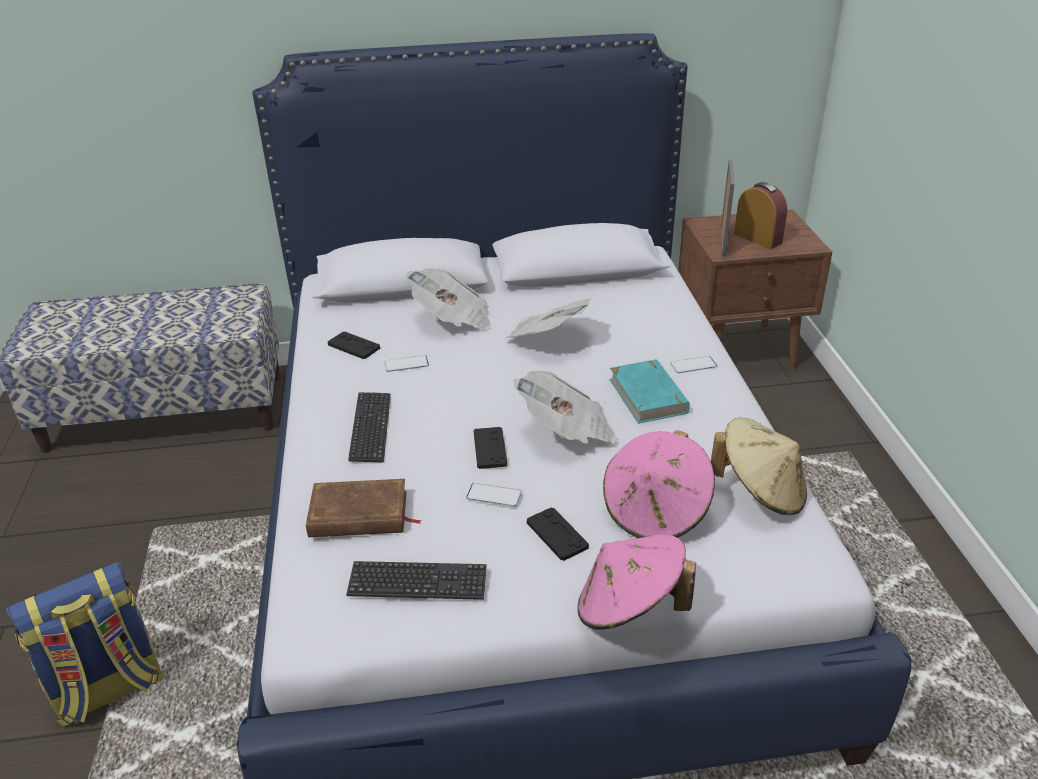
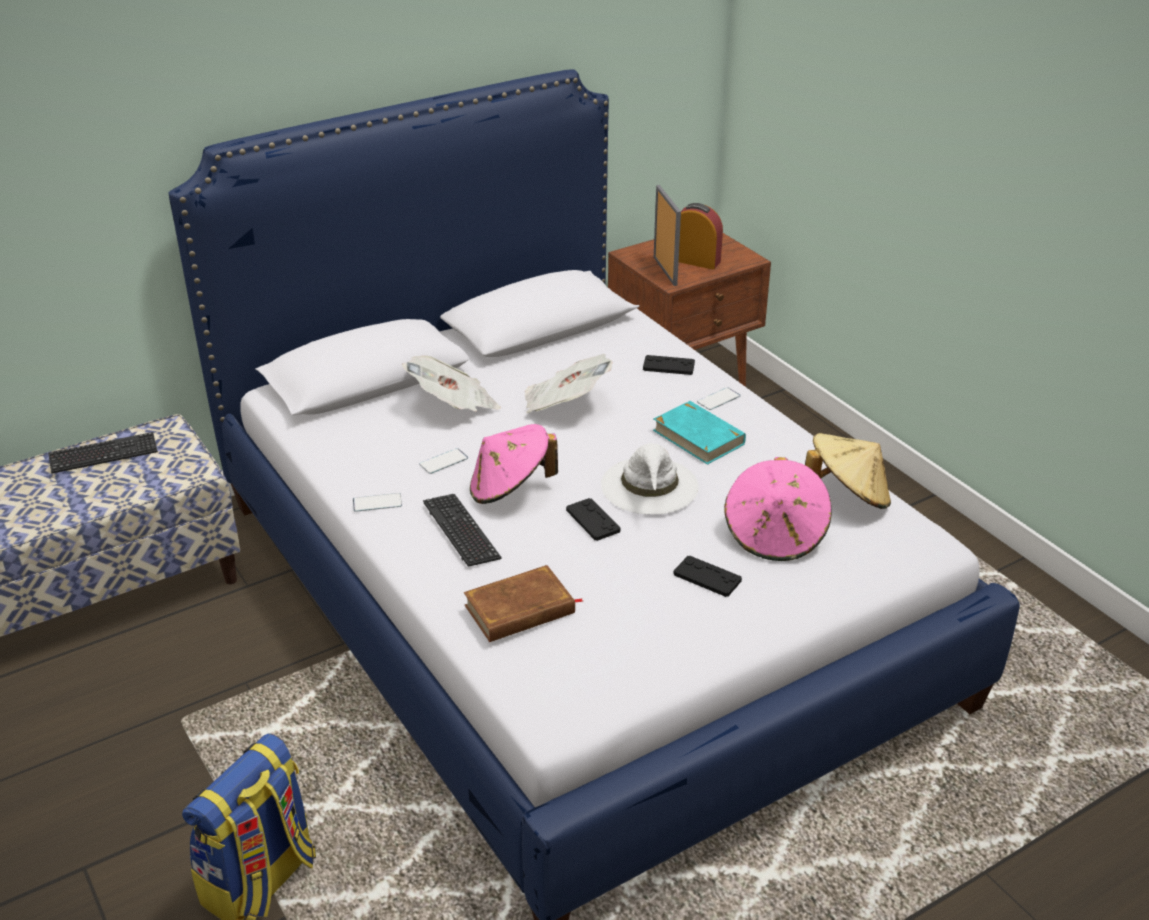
camera: 25 degrees left, 0 degrees up
black game controller [328,331,380,359] -> black game controller moved to [643,355,695,375]
keyboard [346,561,487,600] -> keyboard moved to [48,432,158,474]
phone [466,483,522,506] -> phone moved to [353,493,402,512]
newspaper [513,371,618,444] -> white hat [601,443,698,514]
pink hat [577,535,696,630] -> pink hat moved to [470,424,558,504]

